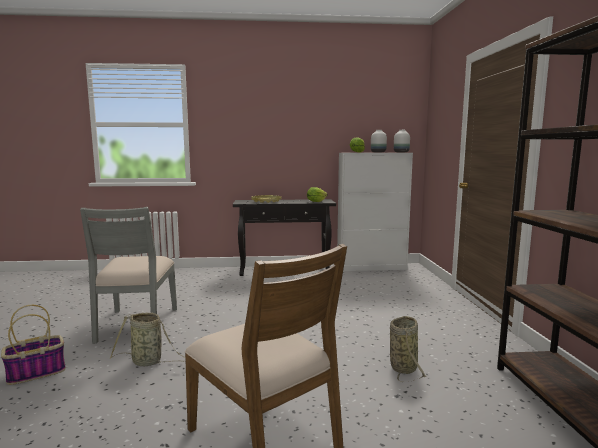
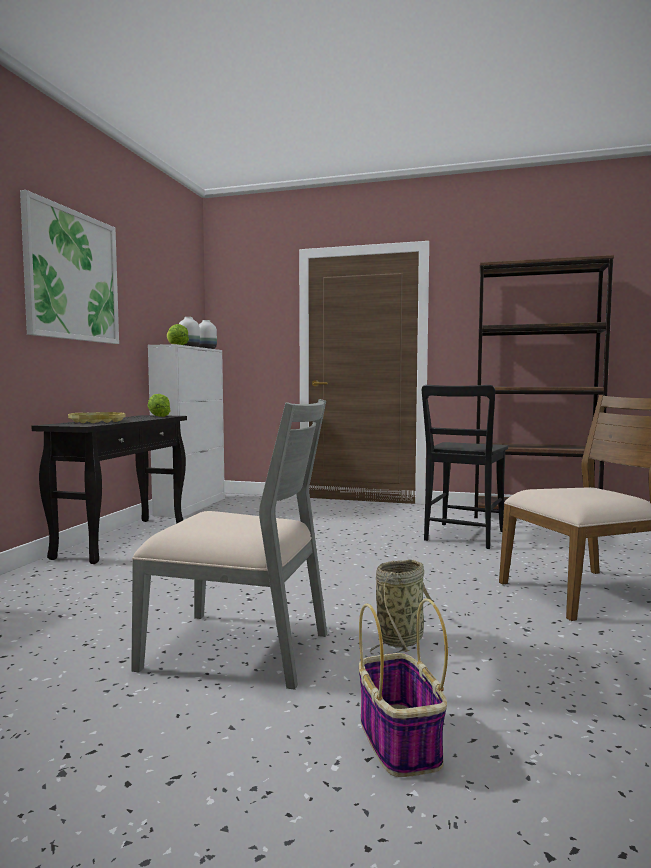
camera: 70 degrees left, 5 degrees down
basket [390,316,426,382] -> black chair [422,385,508,549]
none -> picture [20,190,119,344]

